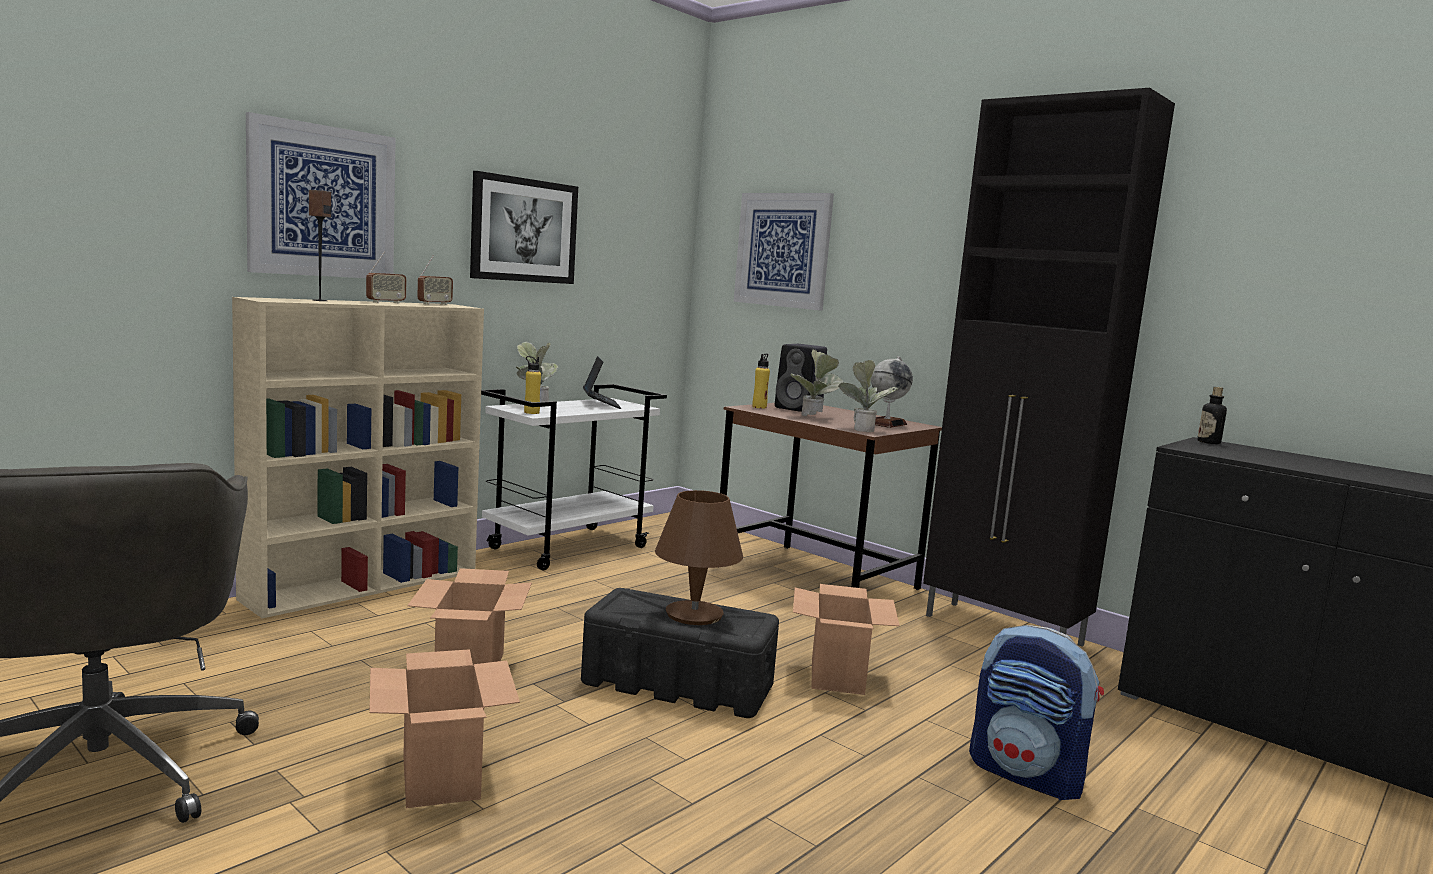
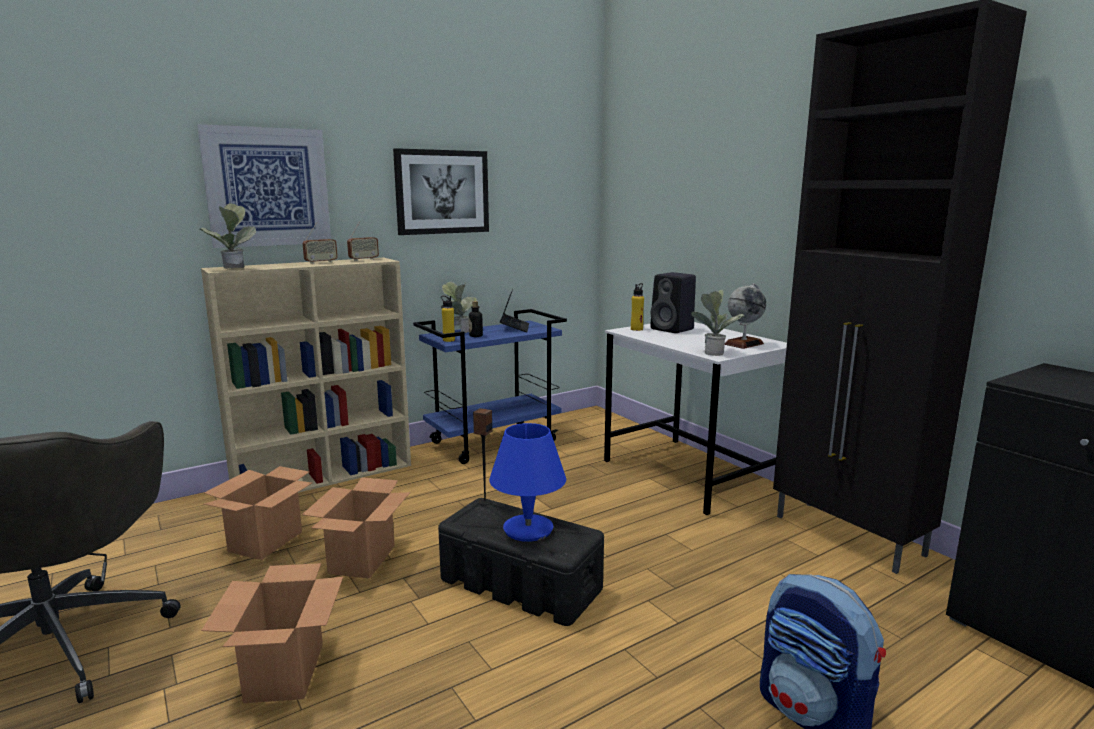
camera: 15 degrees right, 5 degrees up
speaker [309,190,331,301] -> speaker moved to [473,408,492,505]
white cart [481,384,667,570] -> blue cart [413,309,567,464]
brown table lamp [655,490,743,625] -> blue table lamp [489,423,566,542]
brown desk [717,403,942,590] -> white desk [604,322,787,515]
picture [734,193,834,310] -> none
potted plant [790,349,843,416] -> potted plant moved to [200,203,256,269]
cardboard box [793,584,900,695] -> cardboard box moved to [204,466,312,560]
bottle [1197,387,1227,444] -> bottle moved to [469,301,483,337]

